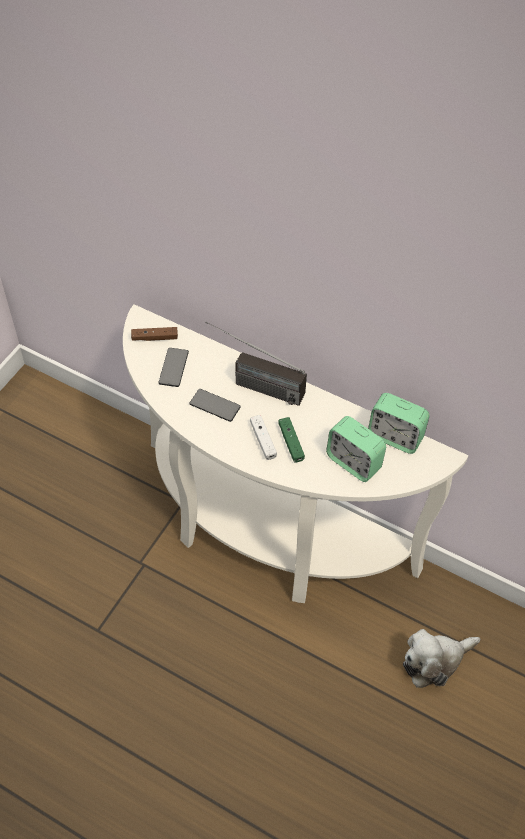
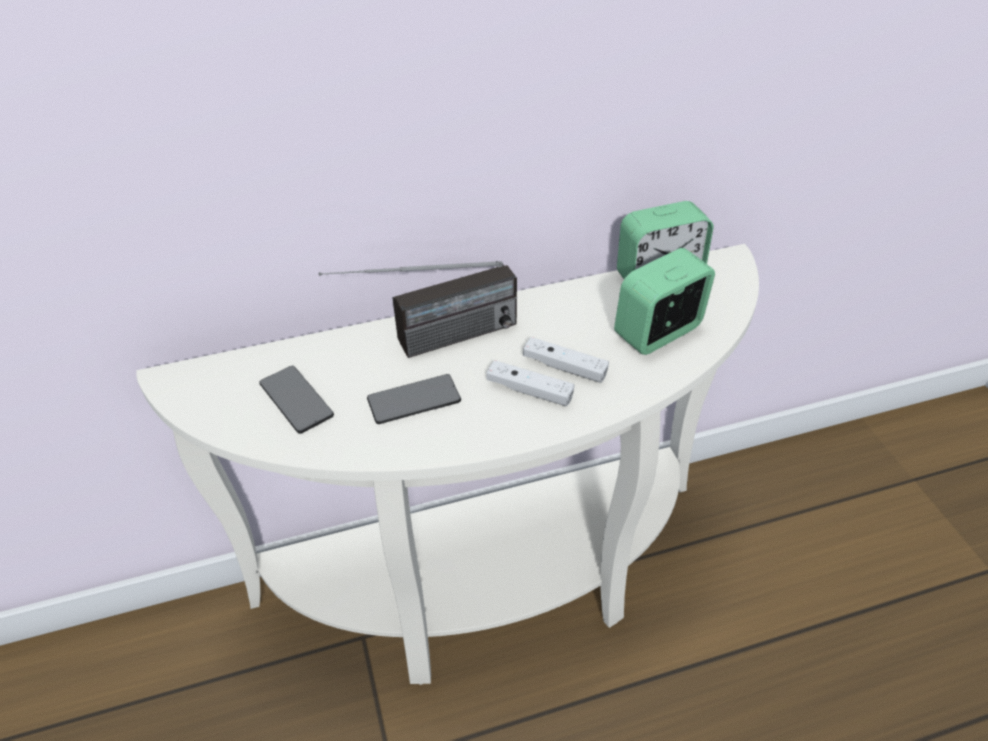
camera: 45 degrees left, 10 degrees down
brown game controller [131,327,178,341] -> none
green game controller [278,417,305,462] -> white game controller [523,337,609,383]
alarm clock [326,416,386,482] -> alarm clock turned 150 degrees clockwise [614,248,715,355]
plush toy [403,629,480,688] -> none

